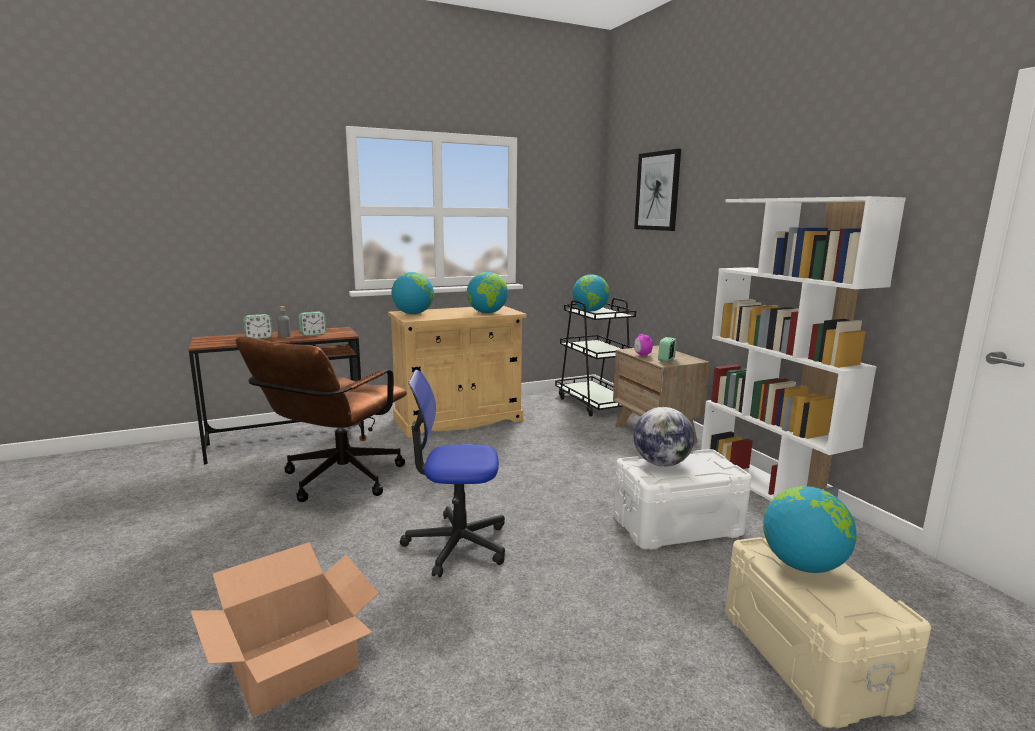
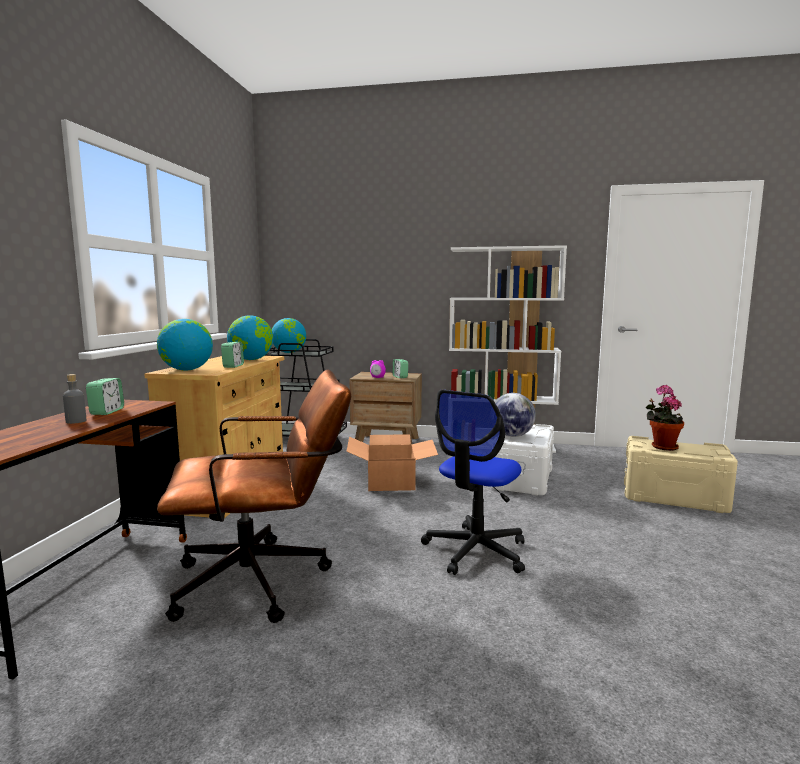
camera: 55 degrees left, 5 degrees down
cardboard box [190,542,379,717] -> cardboard box moved to [346,434,438,491]
brown office chair [236,337,407,502] -> brown office chair turned 75 degrees counterclockwise [157,370,351,623]
alarm clock [243,314,273,339] -> alarm clock moved to [221,342,244,368]
picture [634,149,681,231] -> none
globe [763,486,857,573] -> potted plant [646,385,684,451]

